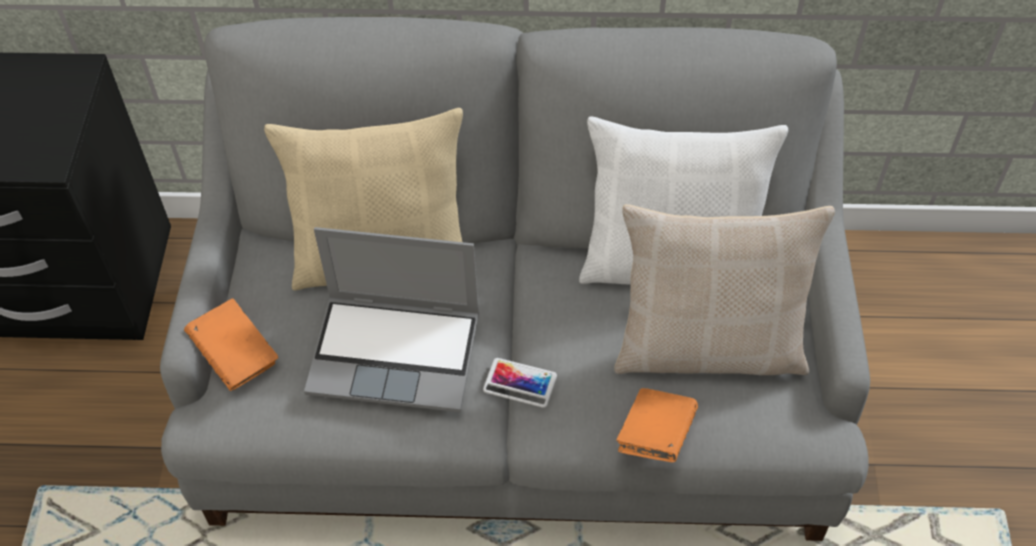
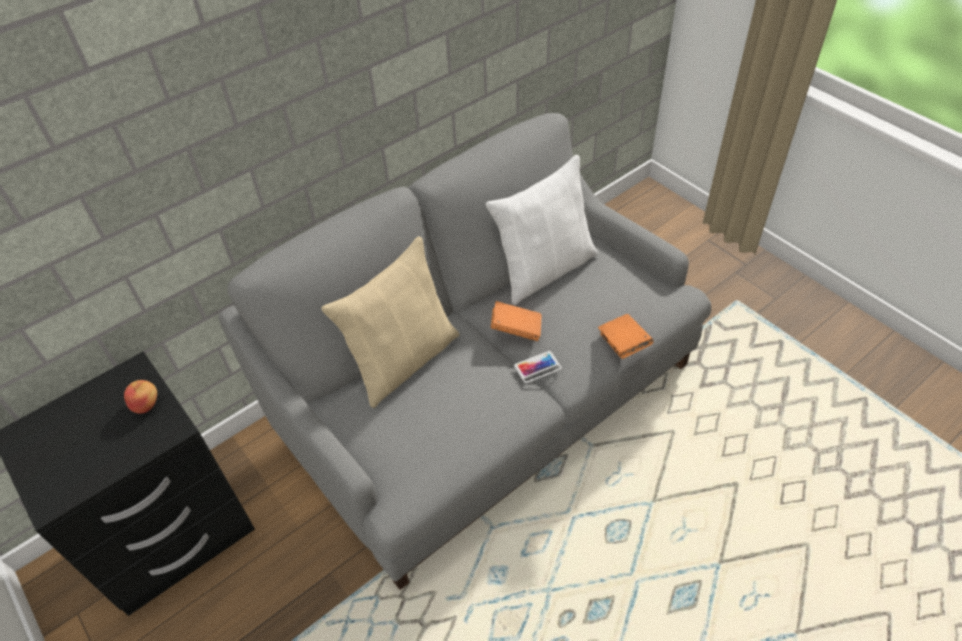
camera: 40 degrees left, 5 degrees down
orange book [184,298,278,391] -> orange book moved to [491,301,541,341]
laptop [304,227,479,413] -> none
beige pillow [614,204,835,375] -> none
none -> apple [124,380,157,414]

